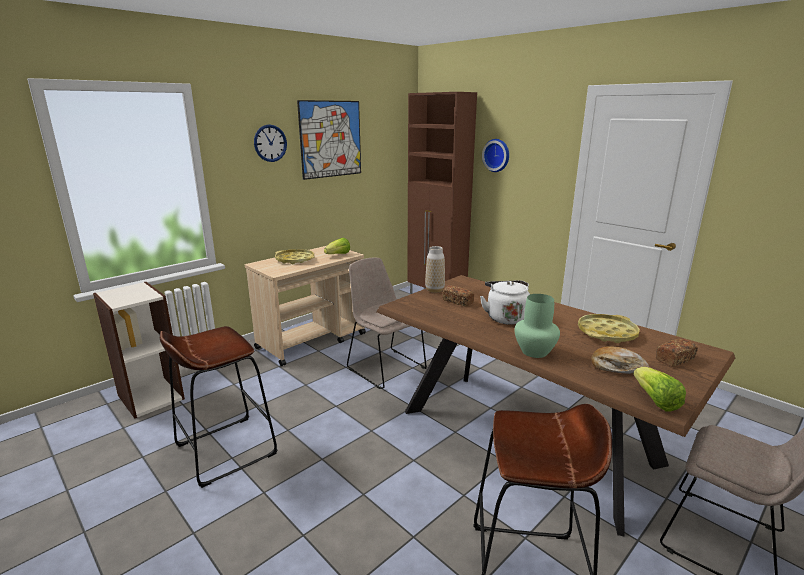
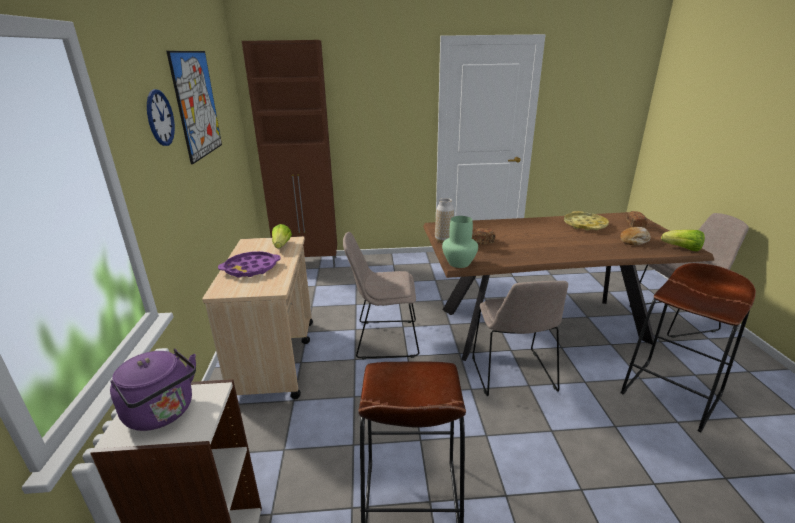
camera: 50 degrees left, 5 degrees up
yellow tray [275,249,315,264] -> purple tray [218,251,281,278]
white kettle [480,280,530,325] -> none
wall clock [482,139,509,172] -> none
green vase [514,294,560,358] -> green vase moved to [442,216,478,268]
none -> purple kettle [110,348,196,431]
none -> beige chair [472,281,568,396]

